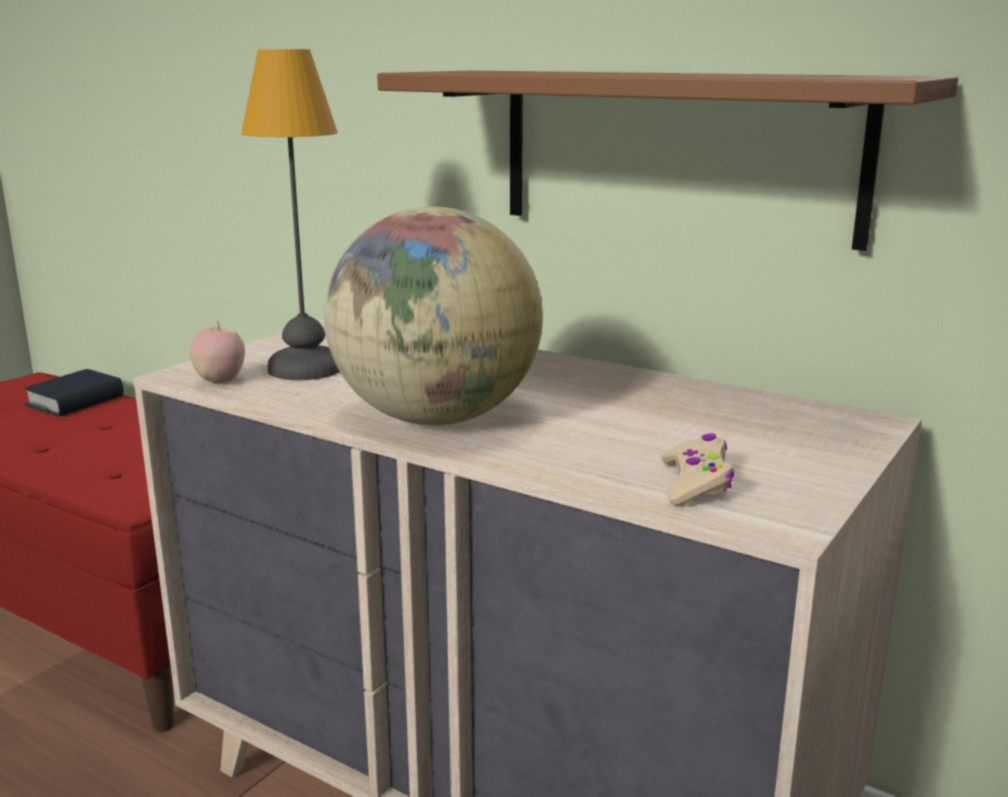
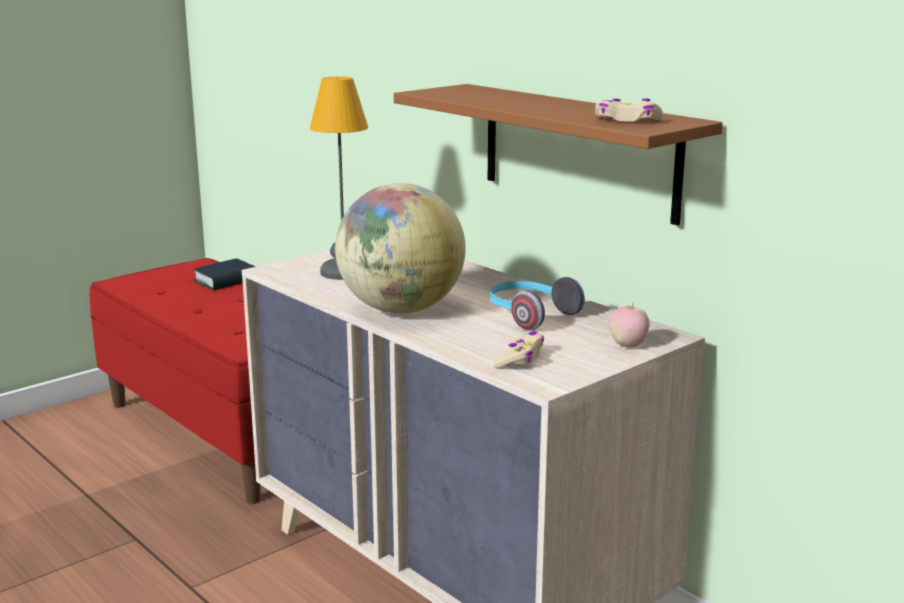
camera: 15 degrees right, 0 degrees up
apple [189,320,245,383] -> apple moved to [609,302,650,348]
none -> headphones [490,277,585,331]
none -> beige game controller [595,98,663,122]

